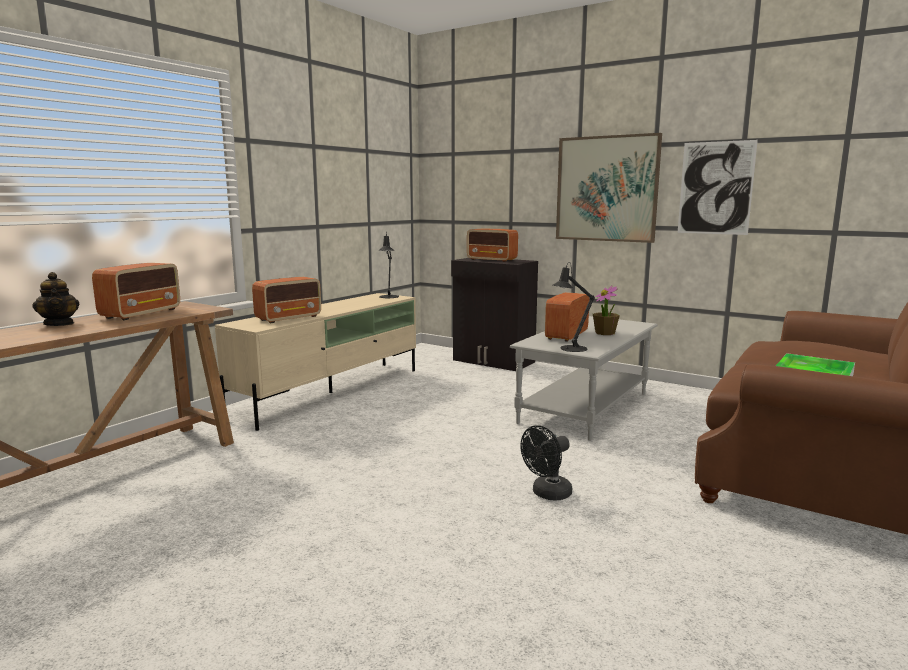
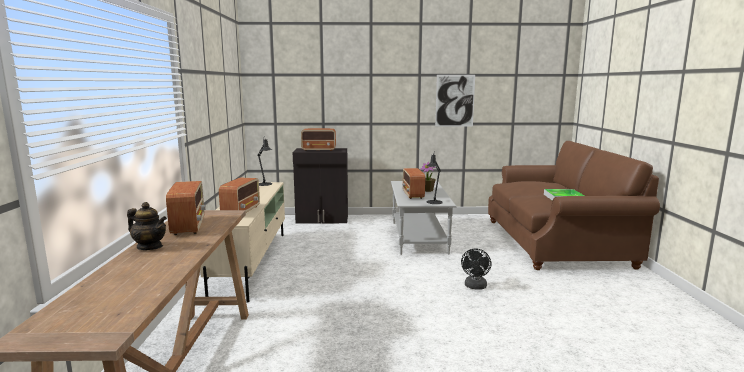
camera: 35 degrees left, 0 degrees up
picture [556,133,662,243] -> none

